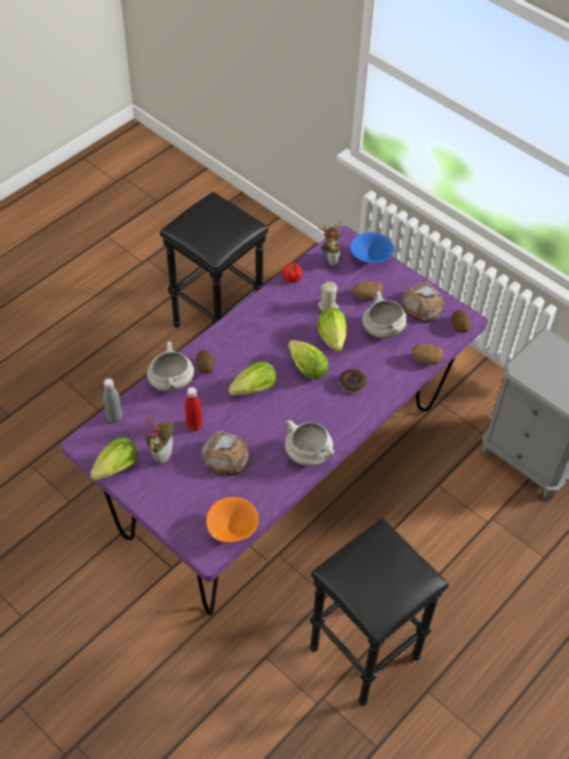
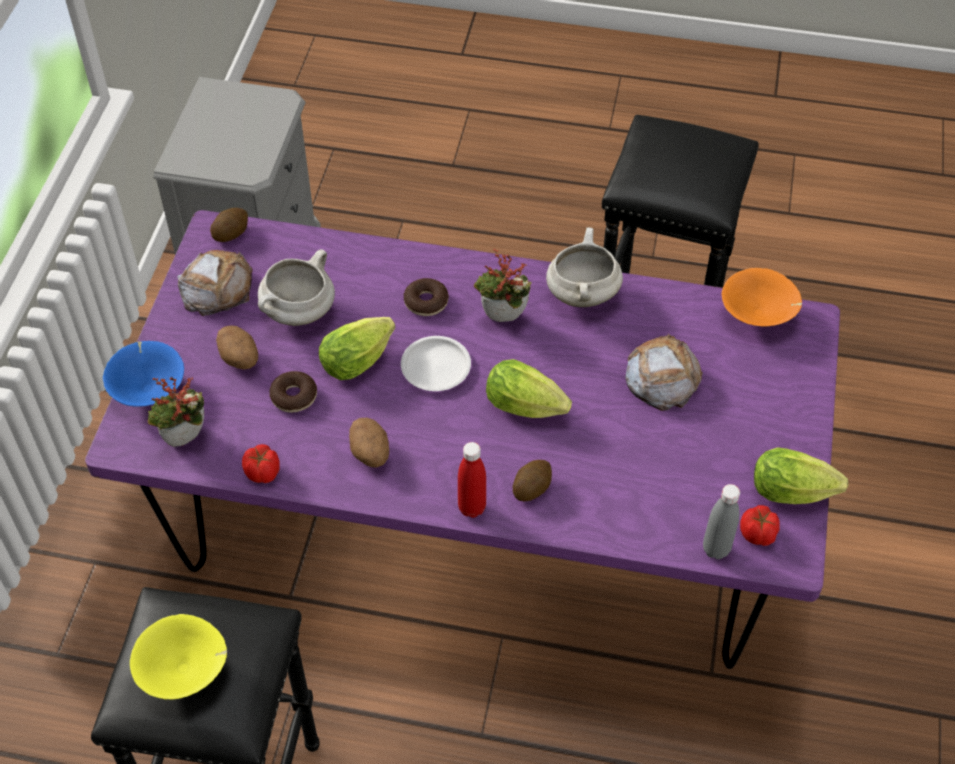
camera: 120 degrees left, 0 degrees up
potted plant [145,416,174,464] -> potted plant moved to [474,249,532,322]
white cooking pot [147,341,194,392] -> none
red bottle [185,387,202,431] -> red bottle moved to [458,442,486,518]
lettuce [288,340,329,379] -> white plate [401,336,471,391]
beige candle [318,281,339,311] -> donut [269,371,317,413]
potato [412,344,444,365] -> potato moved to [349,418,389,468]
none -> yellow bowl [130,614,227,699]
none -> tomato [740,505,780,546]

